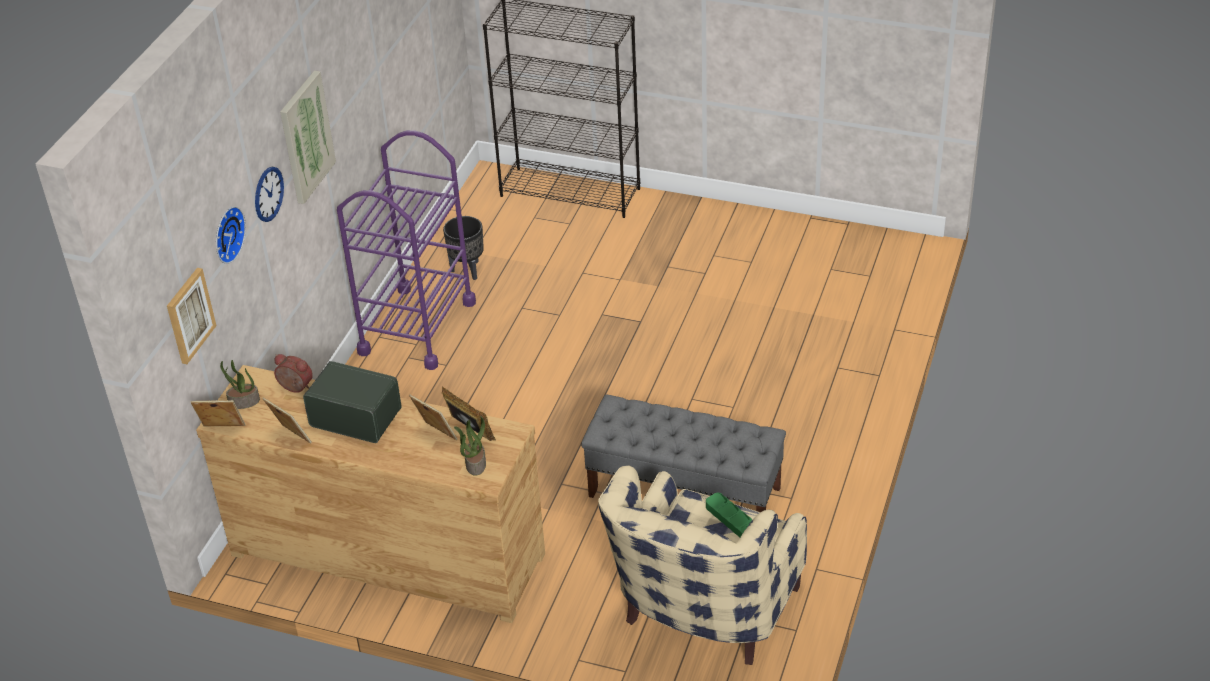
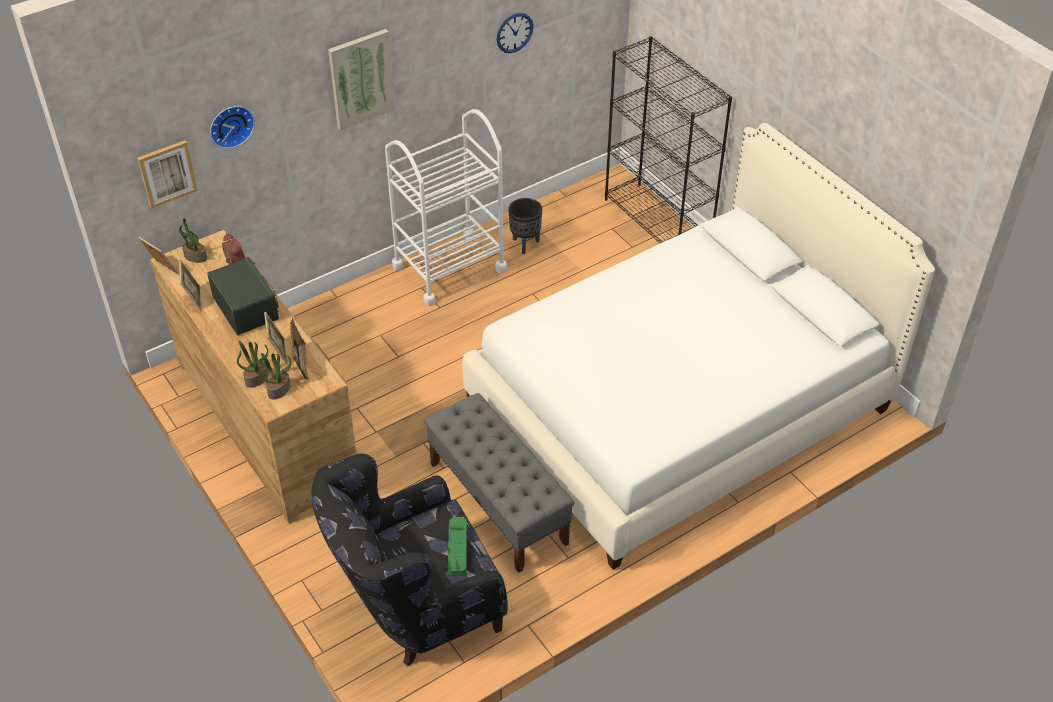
camera: 35 degrees right, 5 degrees up
wall clock [255,167,284,222] -> wall clock moved to [496,13,533,53]
purple cart [337,130,476,370] -> white cart [385,109,507,306]
beige armchair [598,466,807,665] -> black armchair [311,453,508,667]
none -> potted plant [237,341,269,388]
none -> white bed [462,123,935,570]

